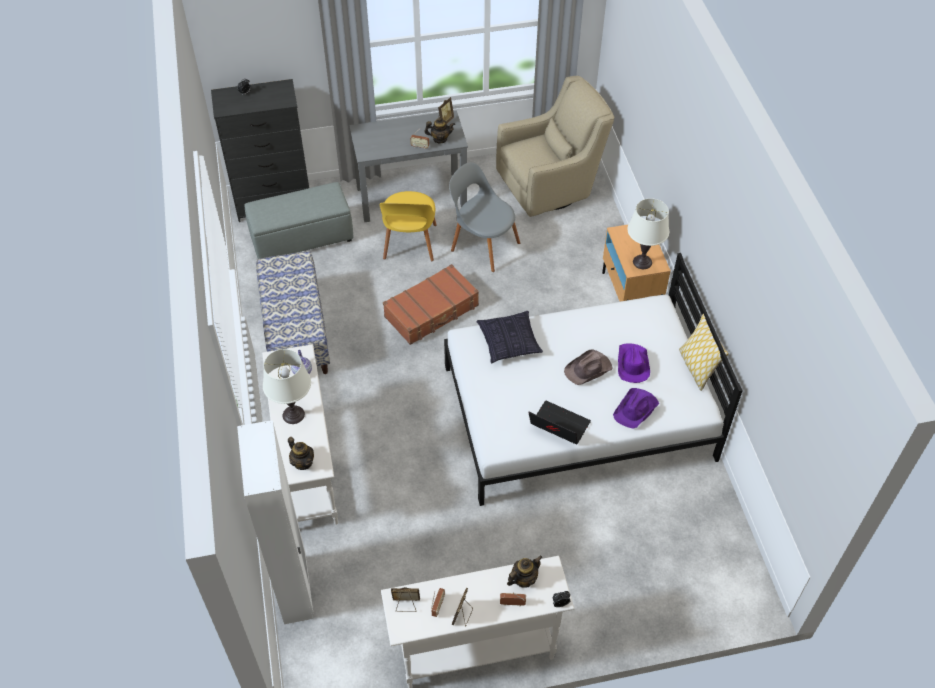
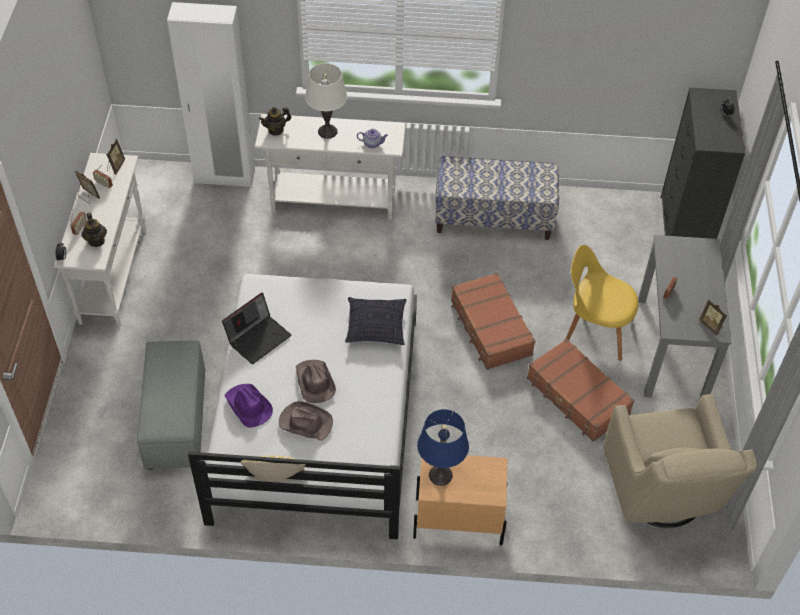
camera: 105 degrees right, 0 degrees up
grey ottoman [244,182,354,259] -> grey ottoman moved to [137,340,205,470]
teapot [424,117,455,144] -> none
grey chair [449,162,520,272] -> brown suitcase [527,338,635,442]
purple hat [618,343,650,383] -> brown hat [279,401,333,441]
white table lamp [627,198,669,269] -> blue table lamp [417,409,469,486]

